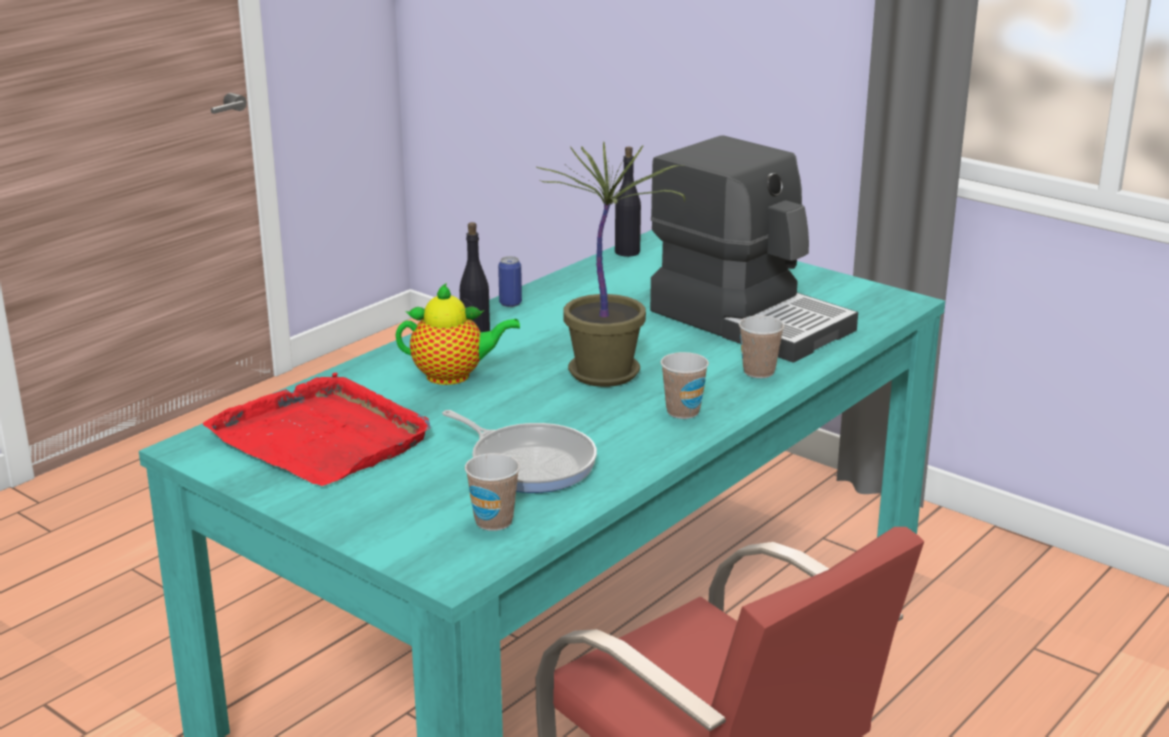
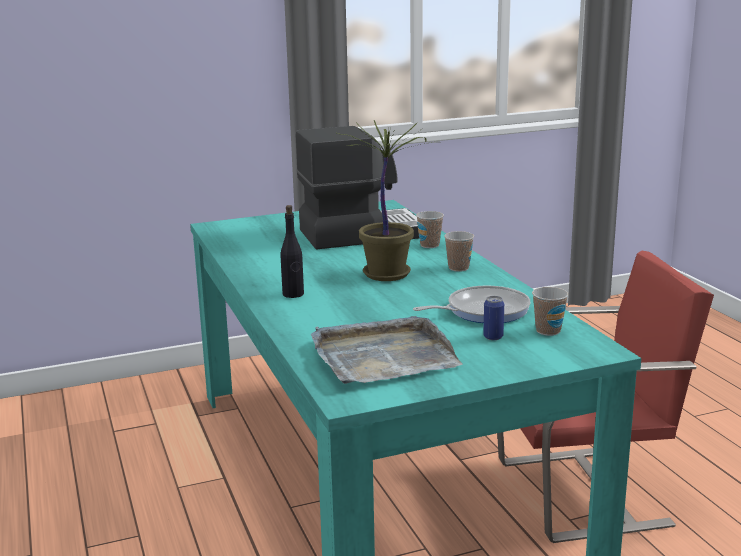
camera: 60 degrees left, 5 degrees down
red tray [203,373,431,486] -> grey tray [311,316,462,384]
teapot [395,283,520,385] -> none
can [498,256,522,307] -> can moved to [483,296,504,340]
black bottle [615,147,641,257] -> none

